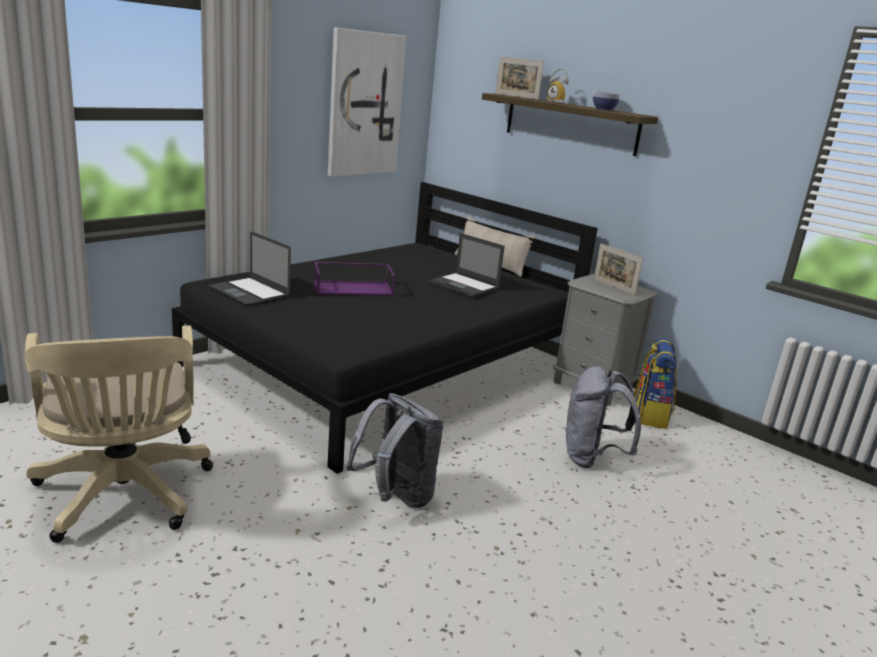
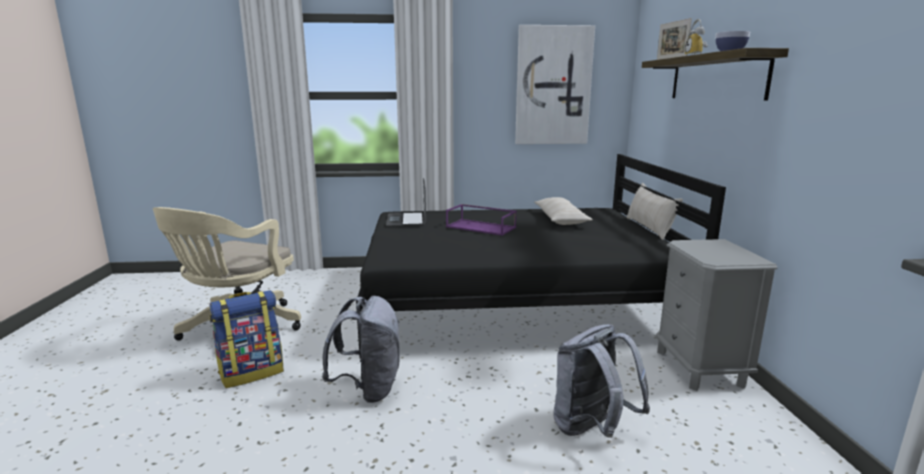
camera: 45 degrees right, 5 degrees down
laptop [429,233,505,297] -> none
picture frame [594,243,643,296] -> none
backpack [634,338,677,429] -> backpack moved to [210,290,284,388]
none -> beige pillow [534,197,593,225]

